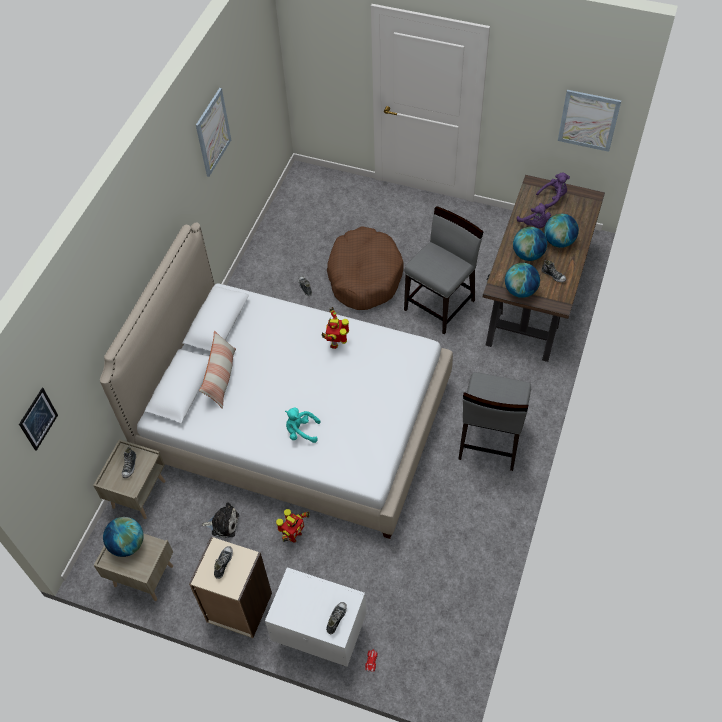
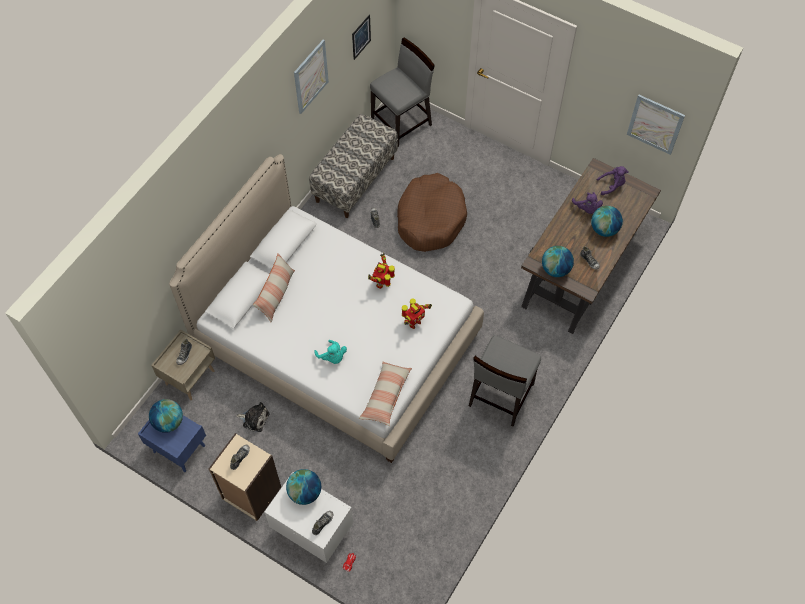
camera: 10 degrees right, 5 degrees up
picture [19,388,58,451] -> picture moved to [352,15,371,60]
beige nightstand [94,533,173,601] -> blue nightstand [138,415,206,472]
toy robot [276,509,310,542] -> toy robot moved to [402,298,432,329]
turquoise plush toy [285,407,321,443] -> turquoise plush toy turned 150 degrees counterclockwise [314,340,347,364]
grey chair [404,206,484,334] -> grey chair moved to [370,38,435,147]
globe [513,227,547,261] -> globe moved to [286,469,321,505]
none -> bench [309,114,398,218]
none -> pillow [359,362,412,426]

